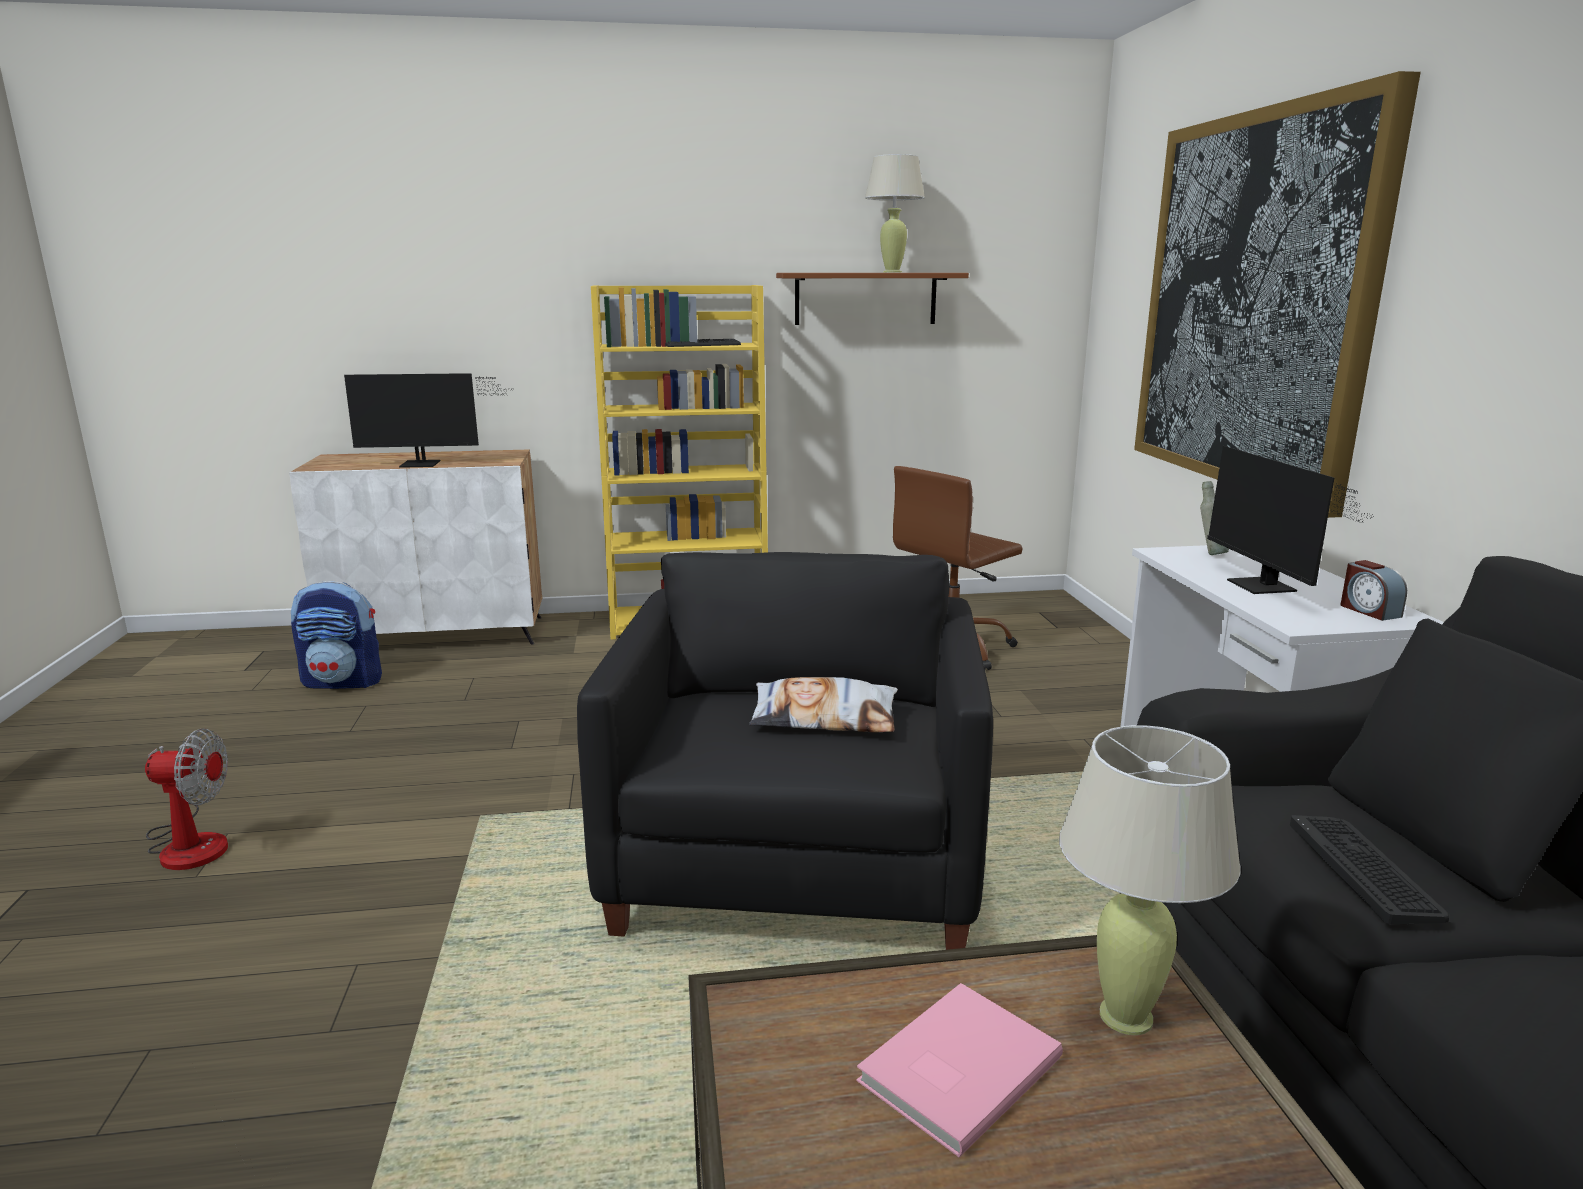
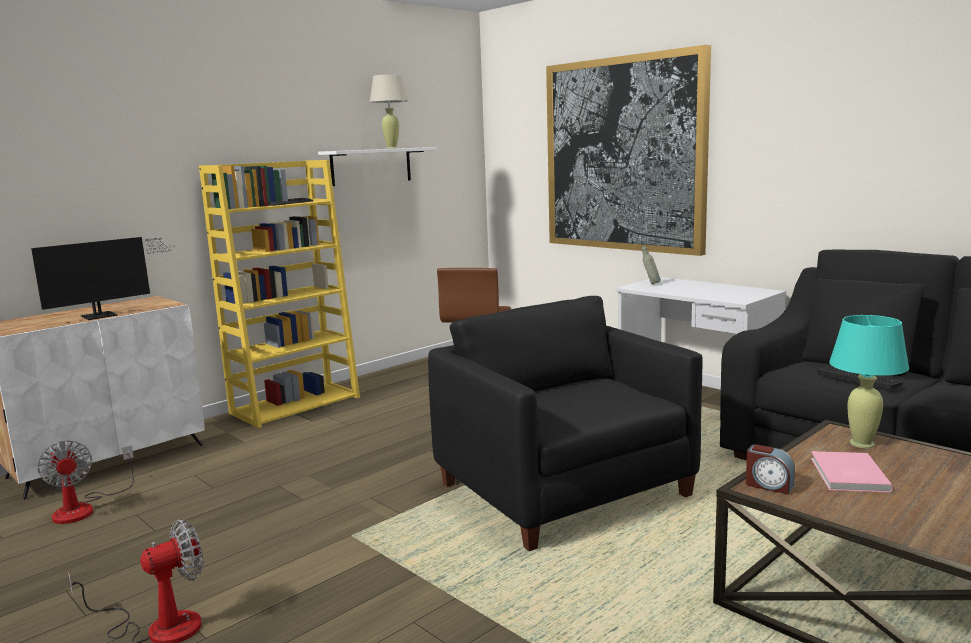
camera: 35 degrees left, 5 degrees down
backpack [291,581,382,689] -> fan [37,441,134,524]
pillow [749,677,898,732] -> none
brown shelf [776,273,969,325] -> white shelf [318,147,437,186]
beige table lamp [1059,725,1241,1035] -> turquoise table lamp [829,315,909,448]
monitor [1207,446,1373,594] -> none
alarm clock [1340,560,1407,621] -> alarm clock moved to [746,444,795,495]

